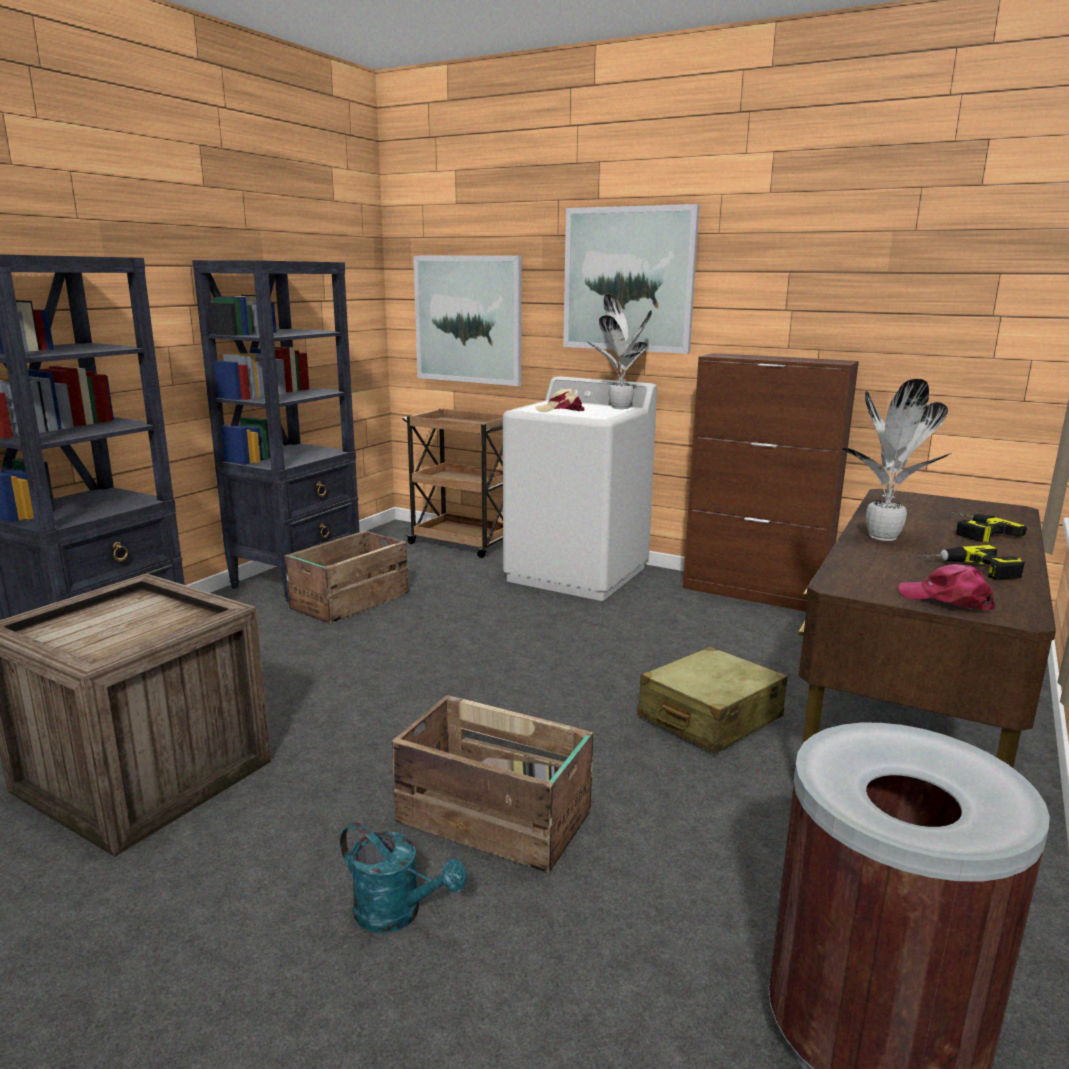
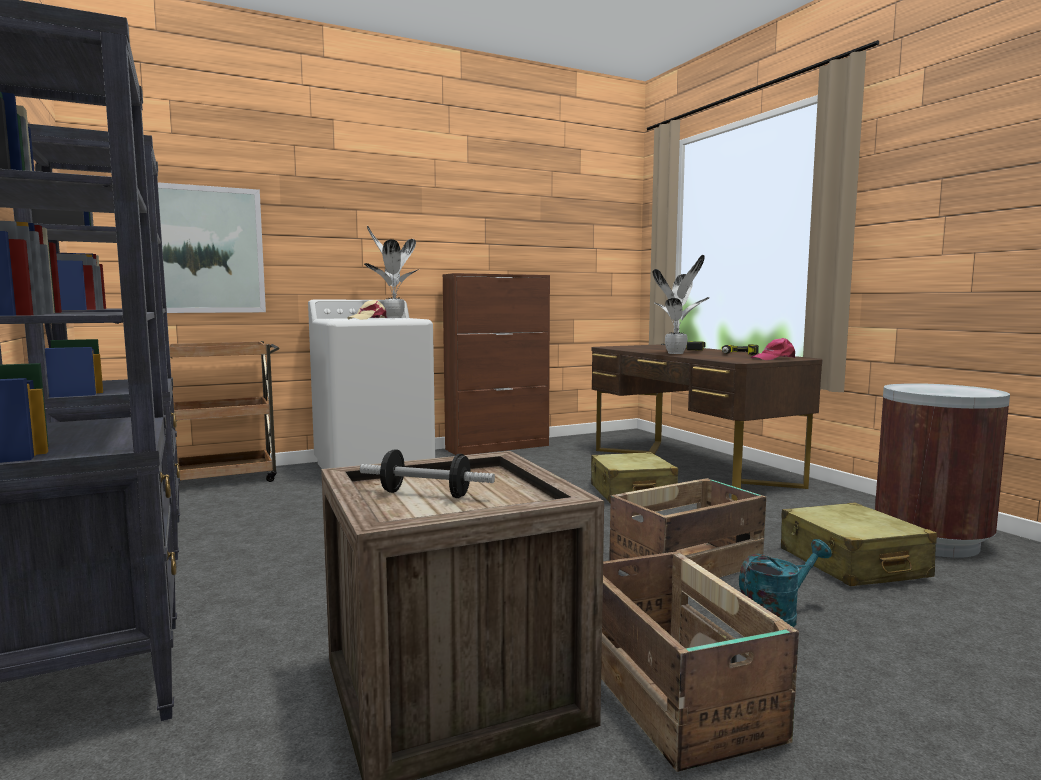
camera: 55 degrees left, 10 degrees down
crate [285,531,409,624] -> crate moved to [601,551,799,772]
picture [563,204,700,354] -> none
none -> dumbbell [360,449,495,498]
none -> beige suitcase [781,502,937,586]

